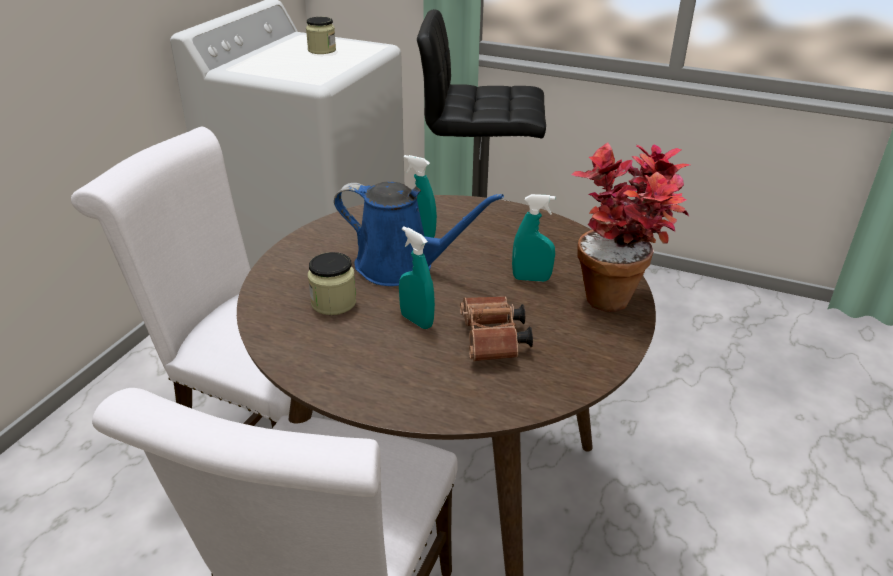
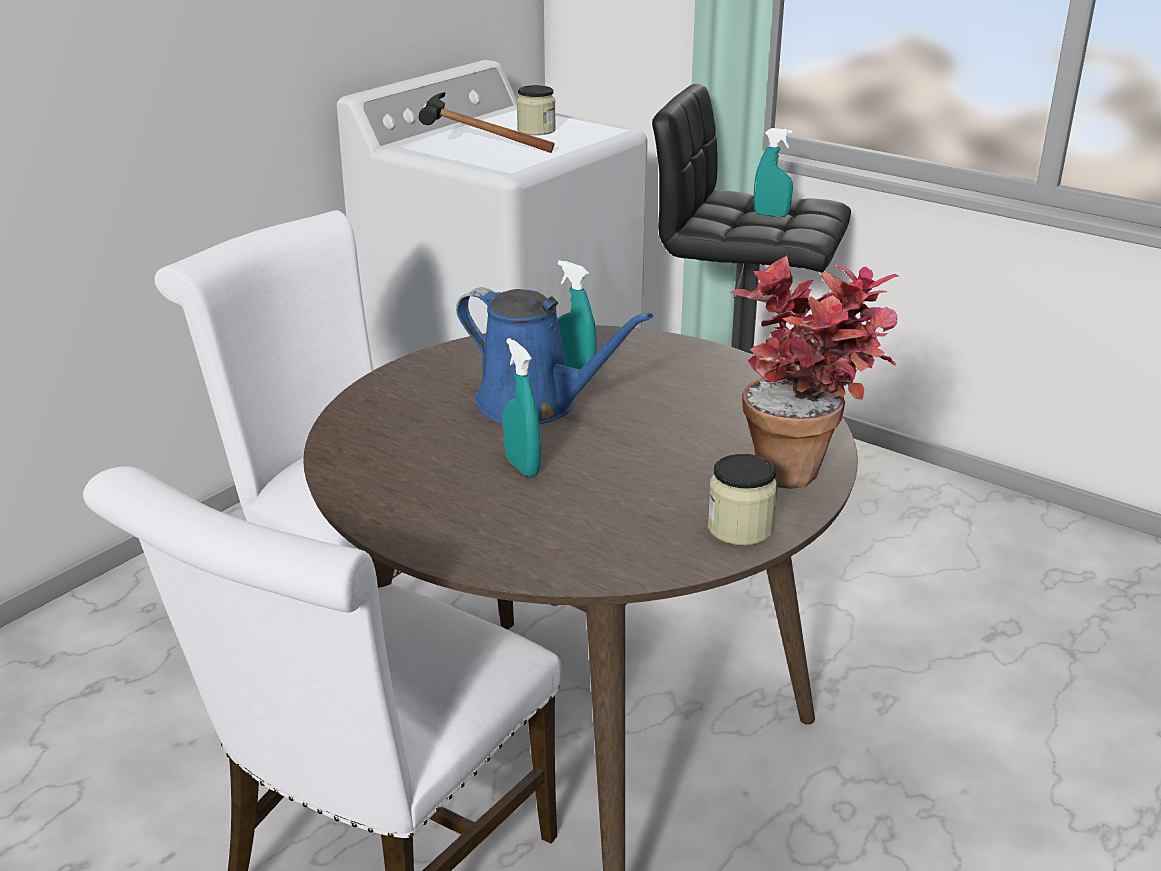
camera: 15 degrees right, 5 degrees down
jar [308,252,356,315] -> jar moved to [708,454,778,546]
brown binoculars [460,296,533,361] -> none
turquoise spray bottle [512,194,555,282] -> turquoise spray bottle moved to [754,128,793,217]
none -> hammer [419,92,555,153]

